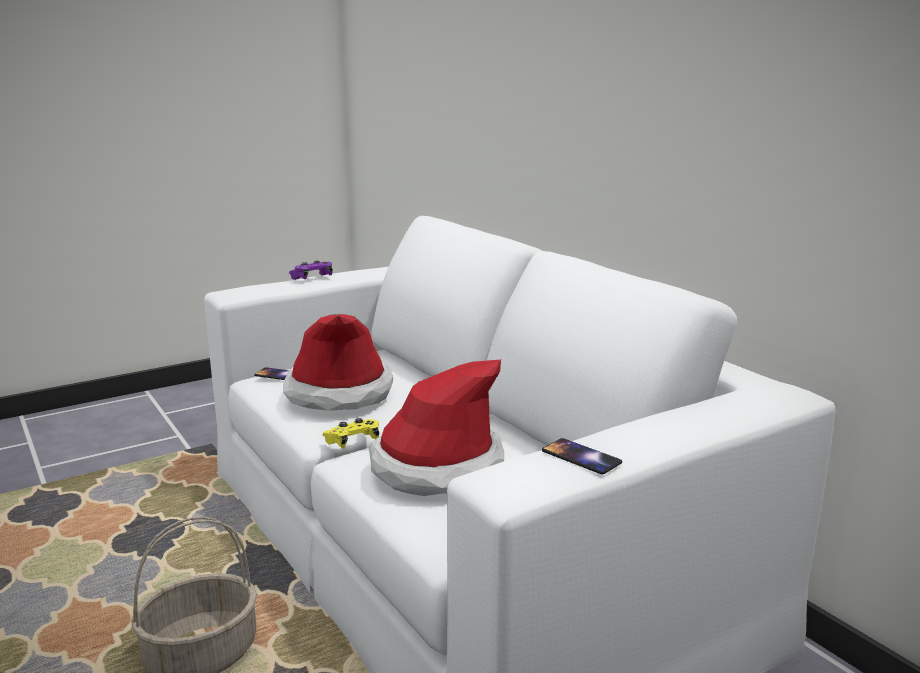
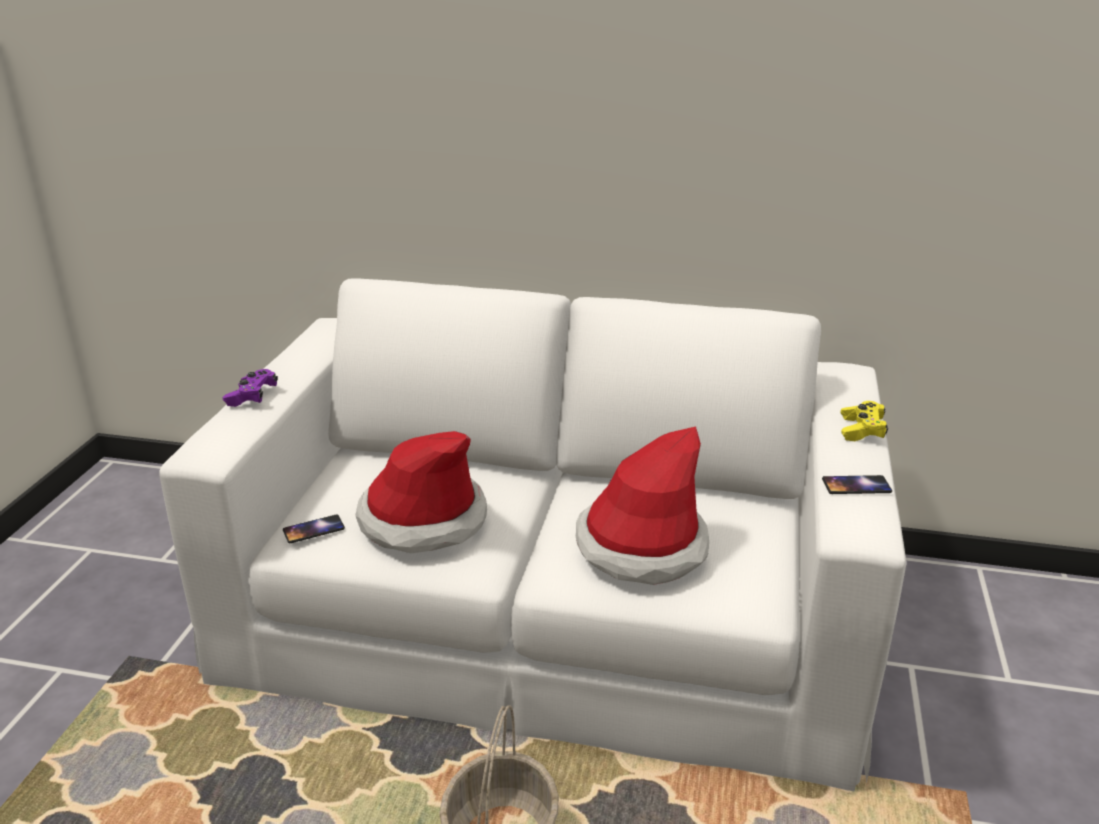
camera: 45 degrees left, 10 degrees up
yellow game controller [322,418,379,449] -> yellow game controller moved to [841,401,888,441]

